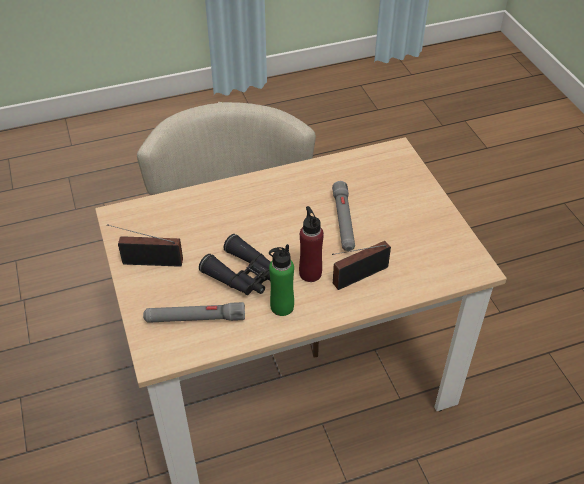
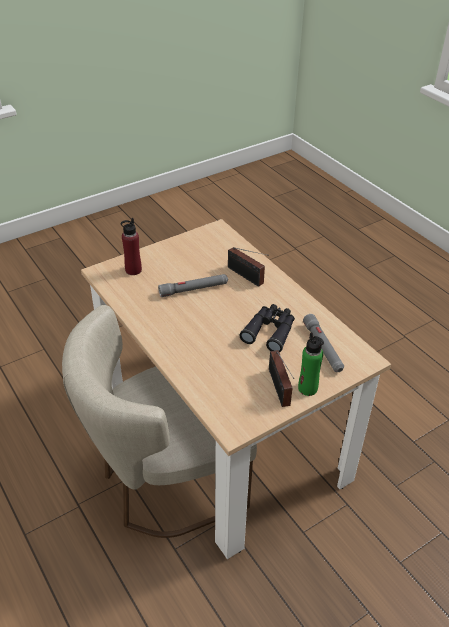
camera: 105 degrees left, 5 degrees down
green bottle [269,244,294,316] -> green bottle moved to [298,332,324,396]
red bottle [299,206,324,282] -> red bottle moved to [121,218,142,275]

